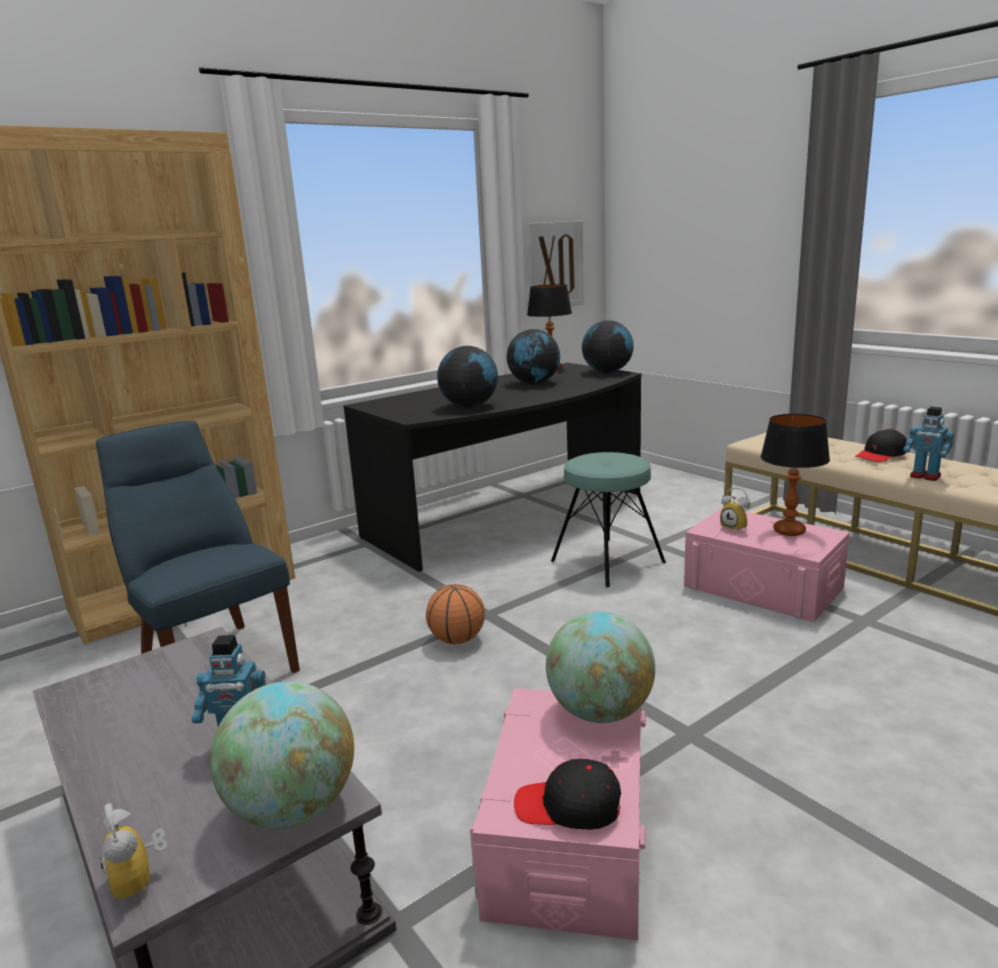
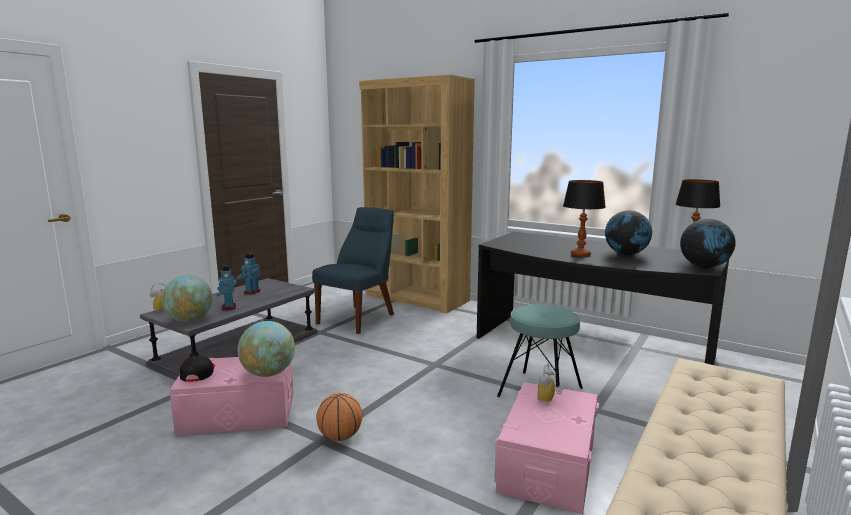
camera: 70 degrees right, 5 degrees down
basketball [426,584,485,644] -> basketball moved to [316,393,363,441]
globe [437,346,498,408] -> none
picture [528,221,584,307] -> none
table lamp [760,414,830,536] -> table lamp moved to [563,180,606,257]
black cap [855,429,907,462] -> none
toy robot [903,407,954,481] -> toy robot moved to [236,254,260,294]

